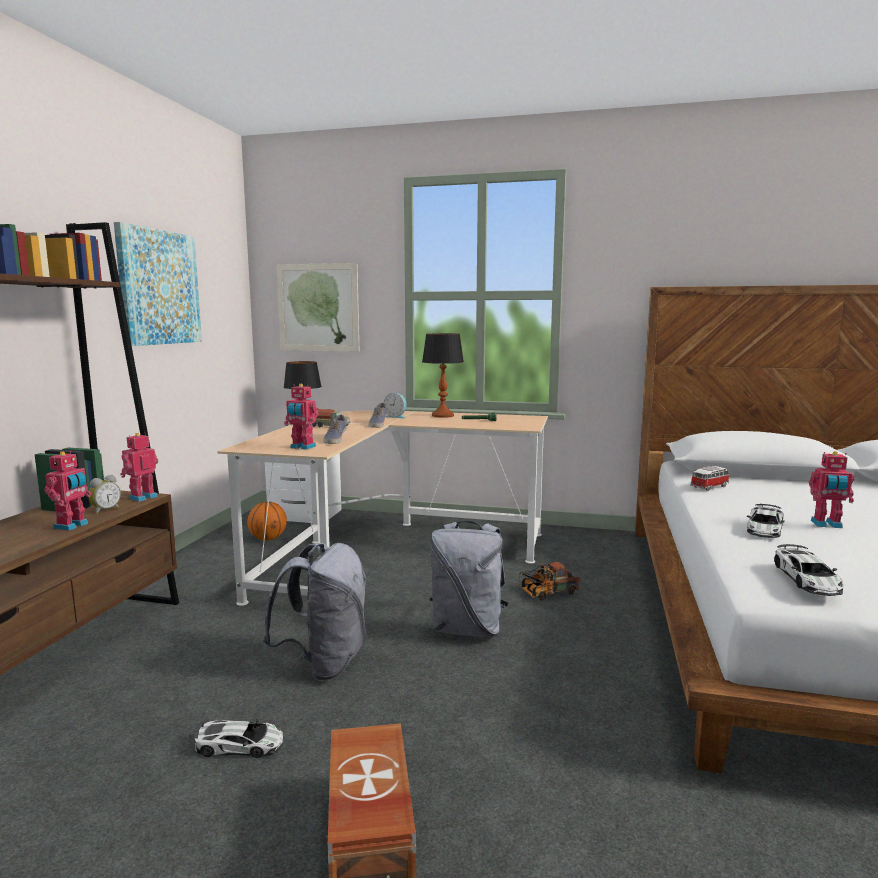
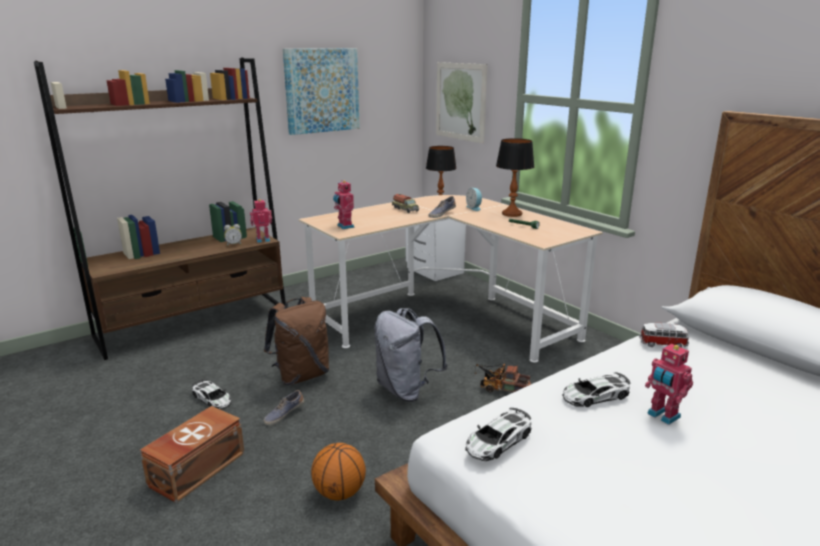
camera: 40 degrees right, 10 degrees up
toy robot [44,451,91,531] -> none
basketball [247,501,287,541] -> basketball moved to [311,443,366,500]
grey backpack [262,543,366,681] -> brown backpack [264,297,329,385]
shoe [323,415,347,444] -> shoe moved to [263,390,304,426]

